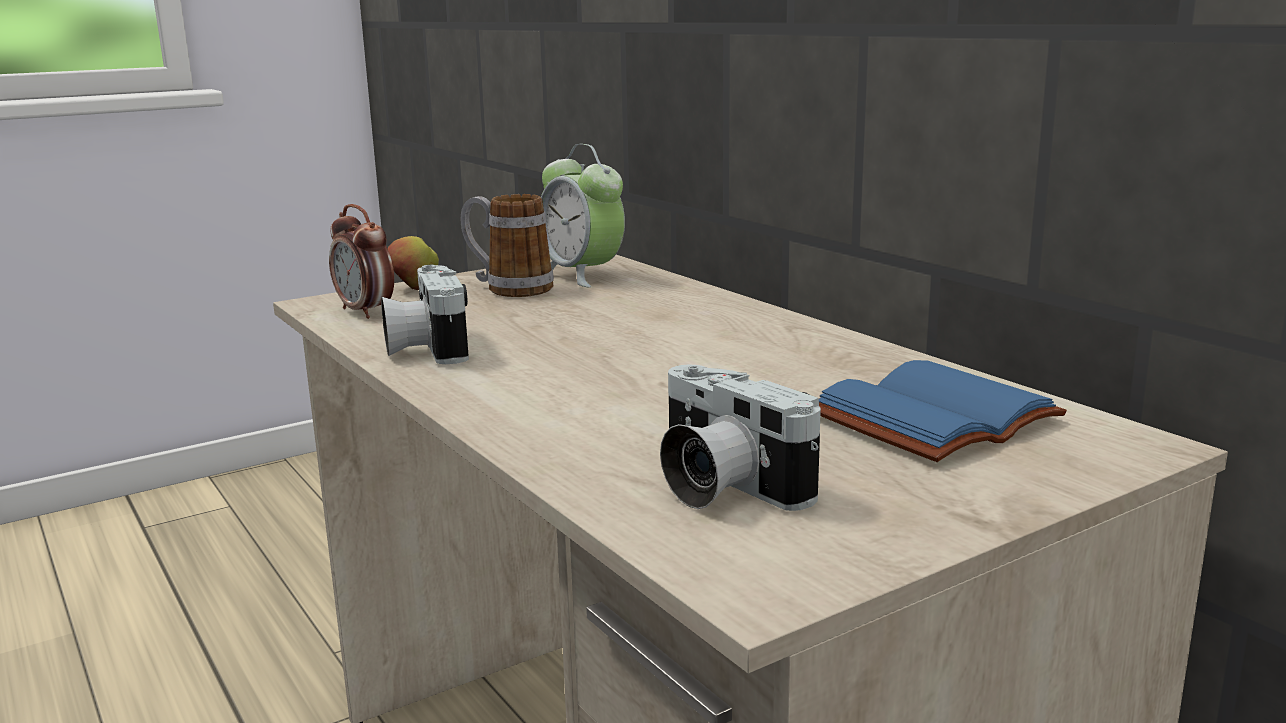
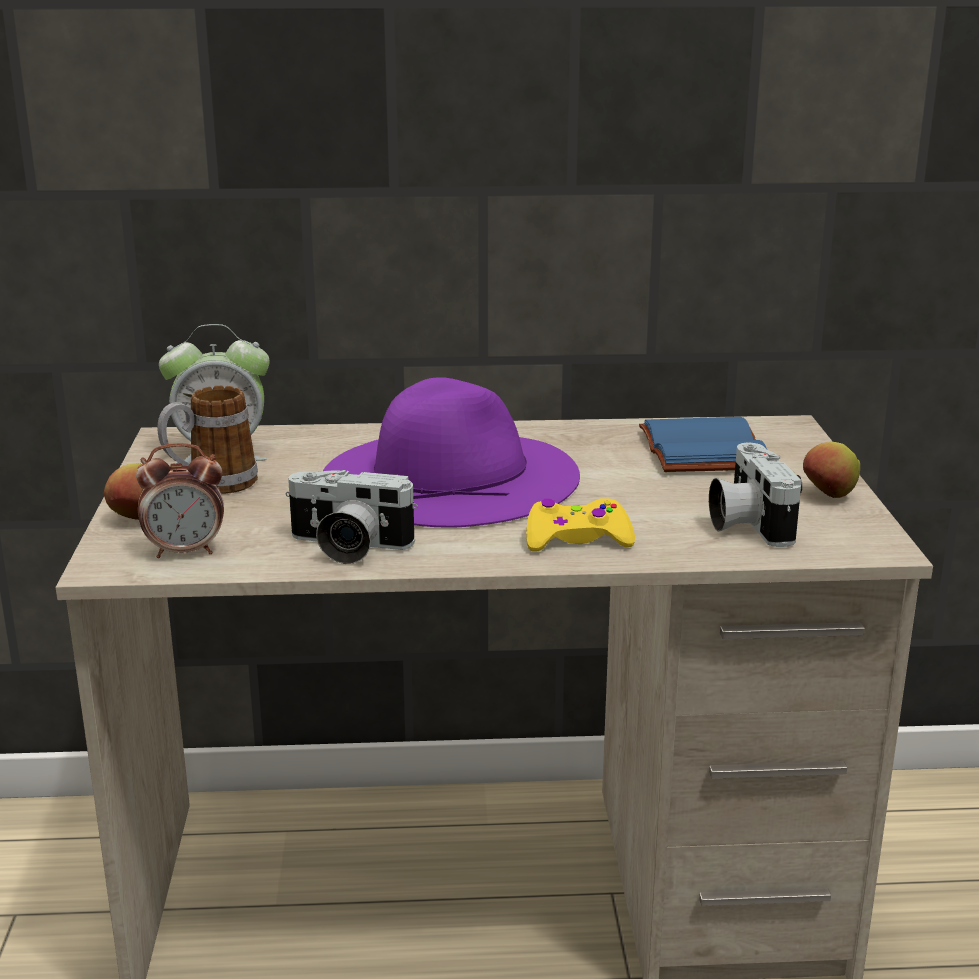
camera: 60 degrees left, 5 degrees up
camera [660,365,821,511] -> camera turned 90 degrees clockwise [709,443,802,547]
none -> purple hat [323,377,580,528]
none -> yellow game controller [526,498,635,552]
none -> apple [803,442,860,498]

